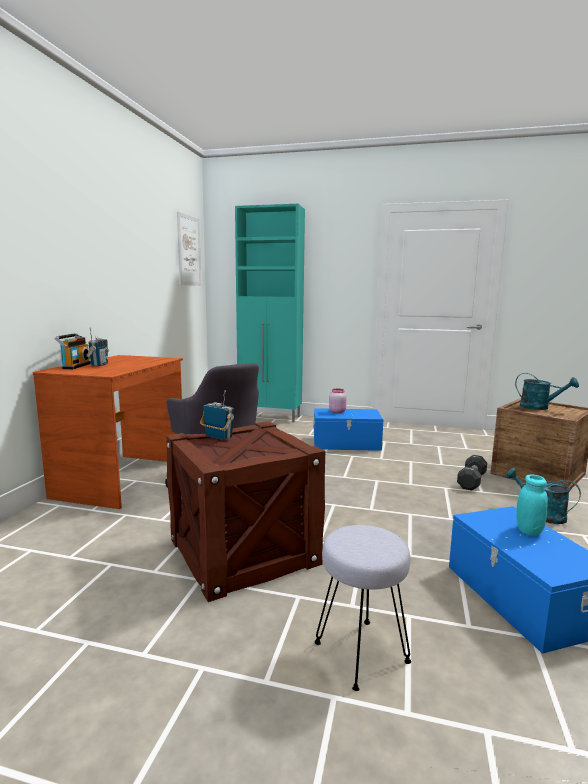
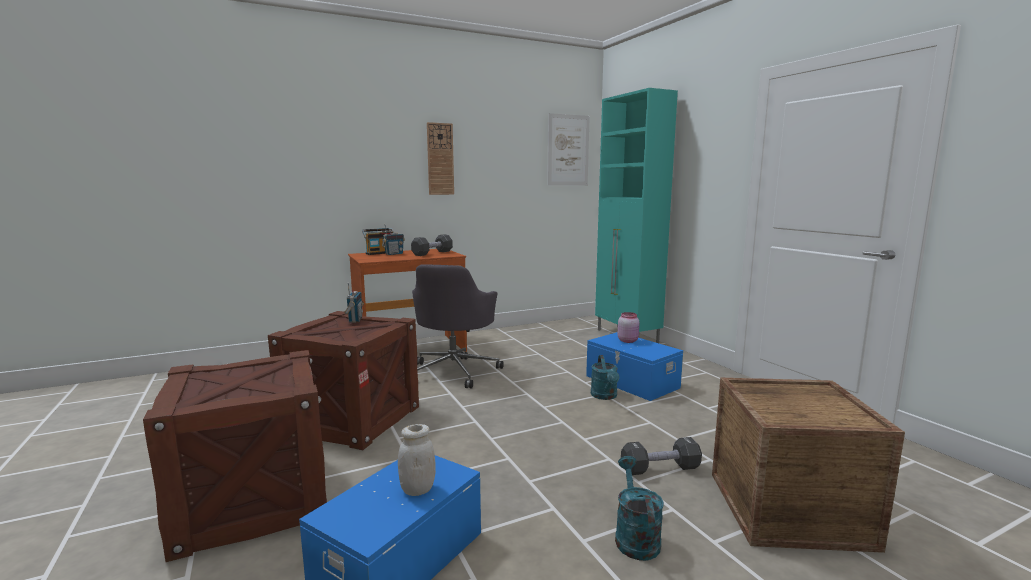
camera: 50 degrees right, 0 degrees up
grey stool [315,525,411,691] -> crate [143,350,327,562]
turquoise watering can [515,373,579,410] -> turquoise watering can moved to [591,355,619,400]
turquoise jar [516,475,548,536] -> white jar [398,424,436,496]
none -> black dumbbell [411,234,453,256]
none -> wall clock [427,122,454,195]

